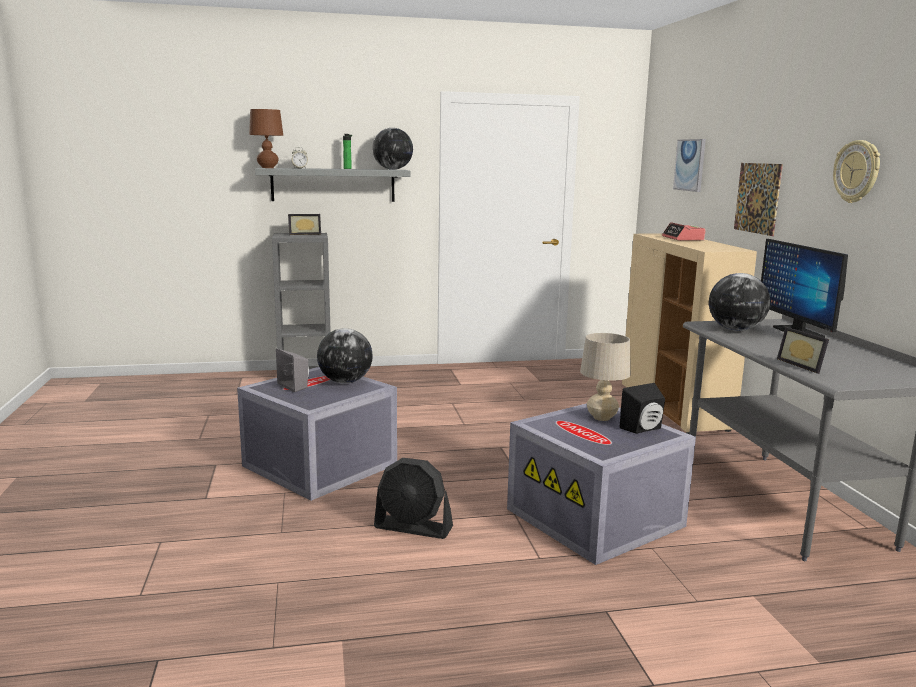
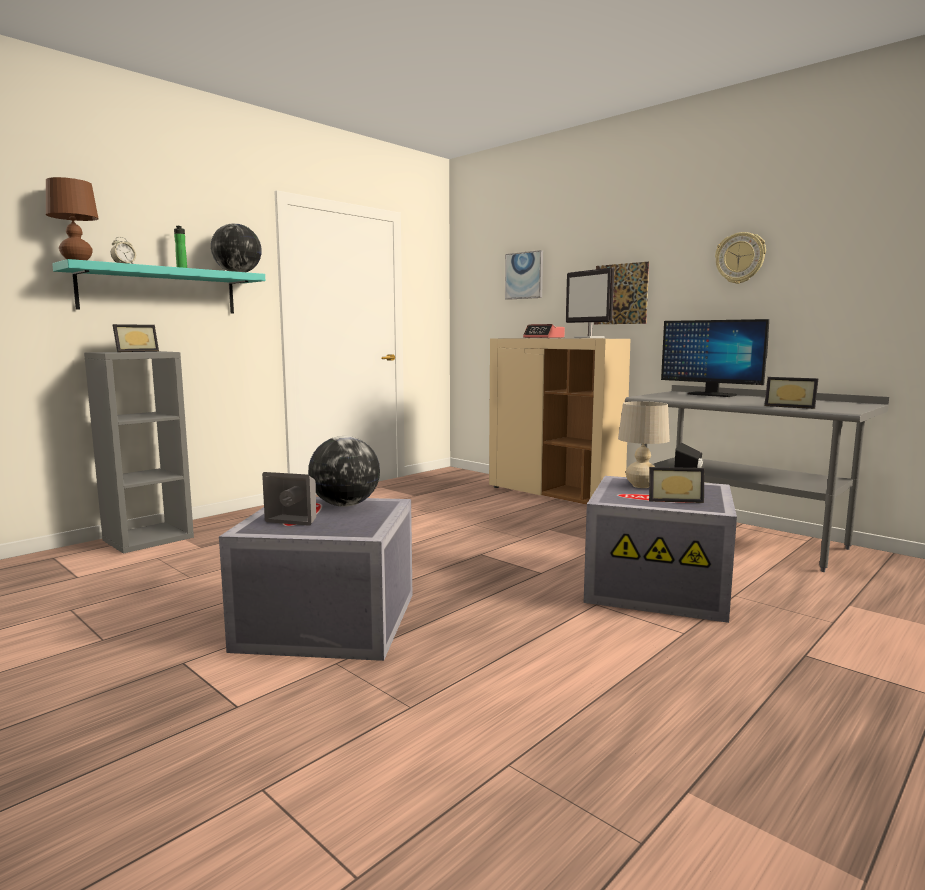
camera: 35 degrees left, 5 degrees down
grey shelf [255,168,410,202] -> turquoise shelf [52,259,265,314]
black fan [374,458,453,539] -> none
globe [709,273,770,331] -> none
none -> monitor [566,268,614,338]
none -> picture frame [649,467,705,503]

